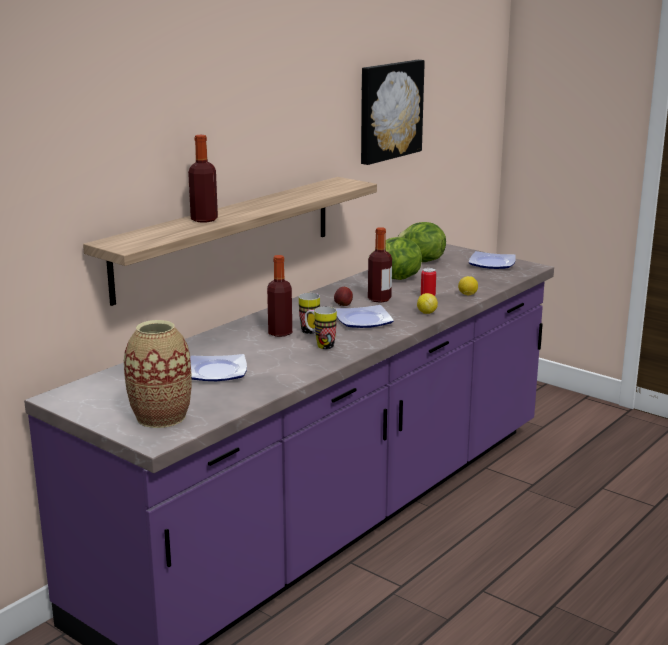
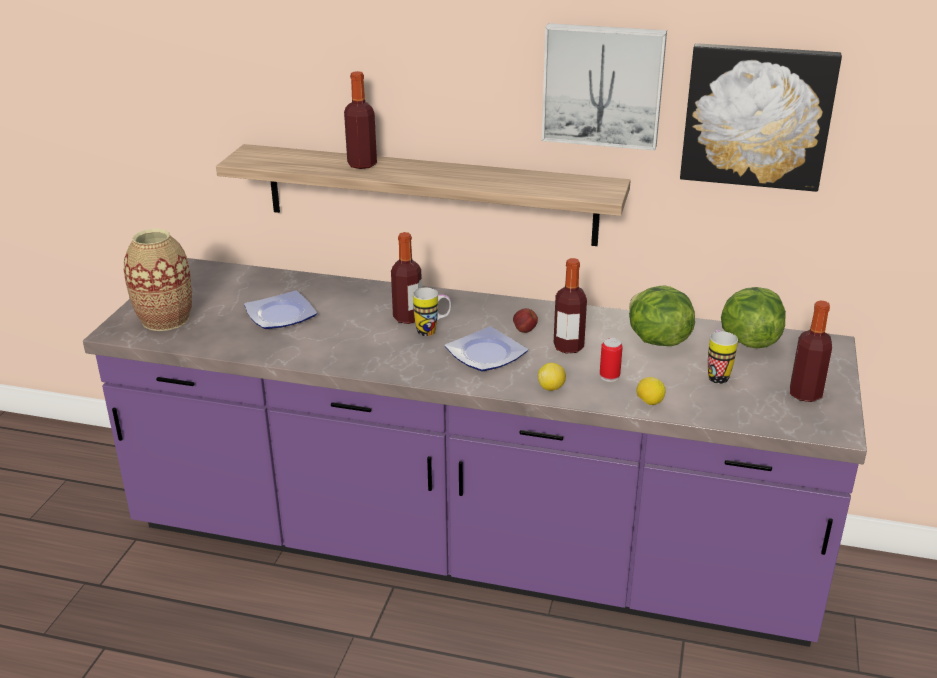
camera: 65 degrees right, 10 degrees up
mug [305,306,337,349] -> mug moved to [708,330,738,384]
plate [469,251,516,269] -> bottle [790,300,832,402]
none -> picture [542,23,667,151]

